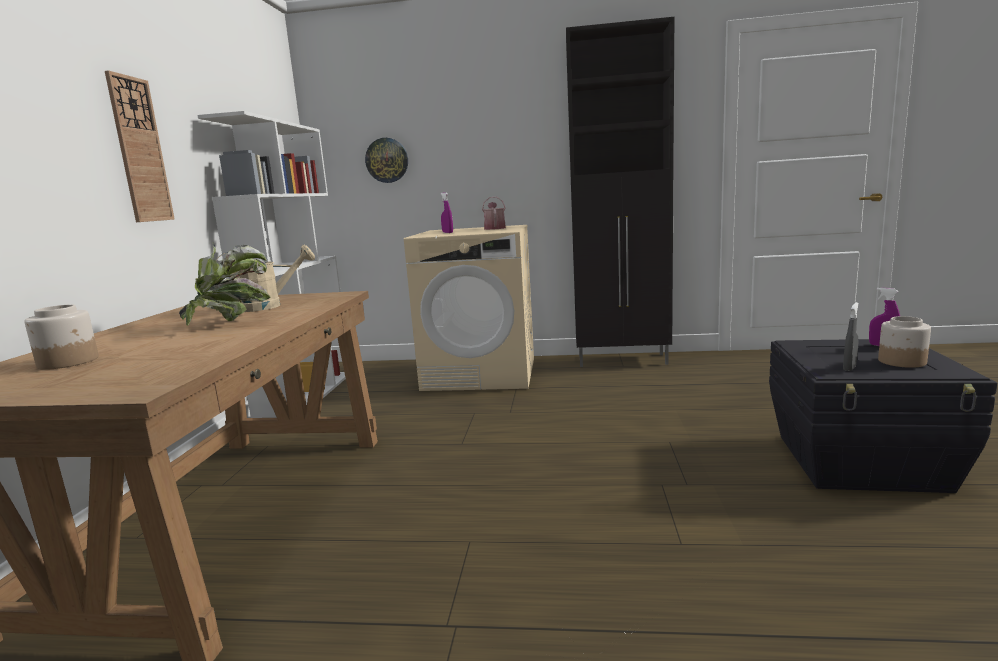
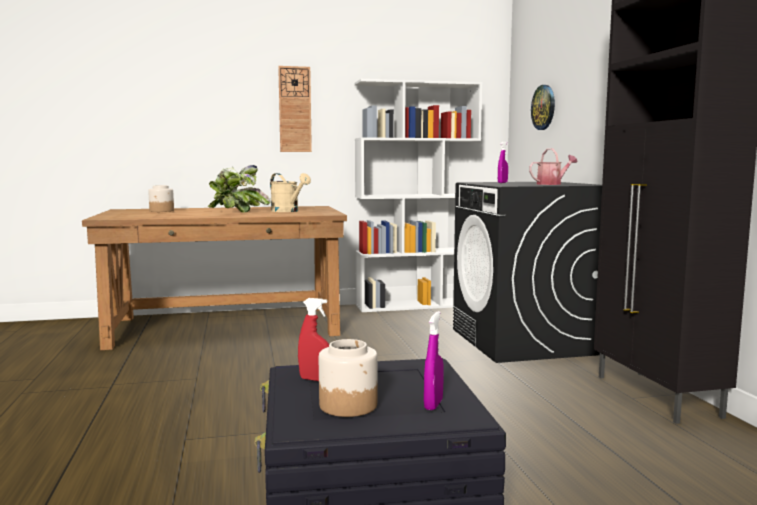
camera: 70 degrees right, 5 degrees down
beige washing machine [404,225,534,391] -> black washing machine [453,182,602,363]
grey spray bottle [843,302,859,371] -> red spray bottle [298,298,329,381]

